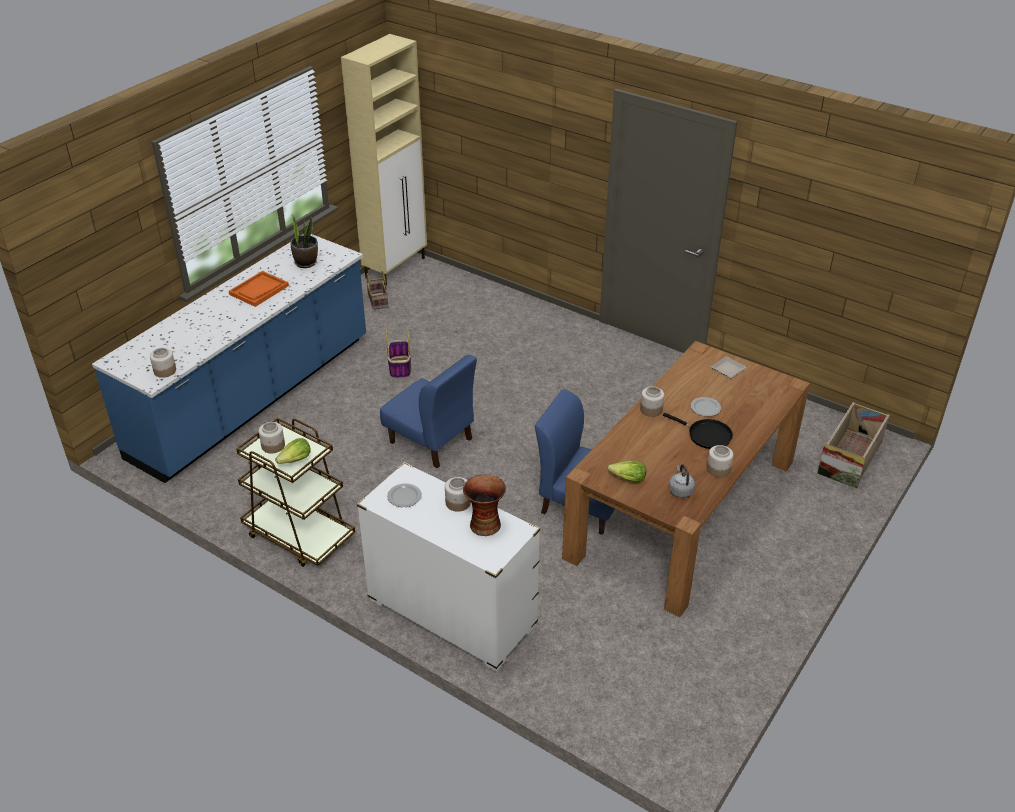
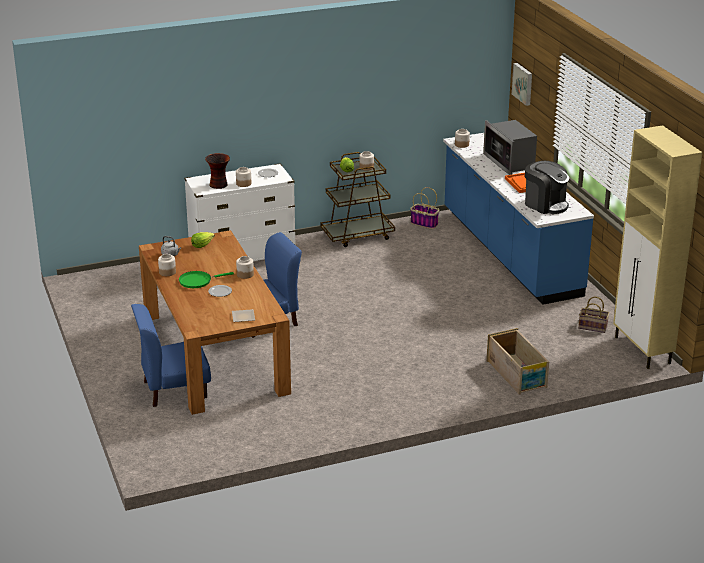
camera: 125 degrees right, 10 degrees down
potted plant [290,215,318,268] -> coffee machine [525,161,569,214]
blue chair [380,355,477,468] -> blue chair moved to [131,304,211,407]
basket [386,326,411,379] -> basket moved to [410,187,439,229]
black frying pan [663,413,733,449] -> green frying pan [179,271,234,288]
crate [817,402,890,489] -> crate moved to [486,328,549,394]
none -> microwave [483,120,537,175]
none -> picture [512,63,532,106]

